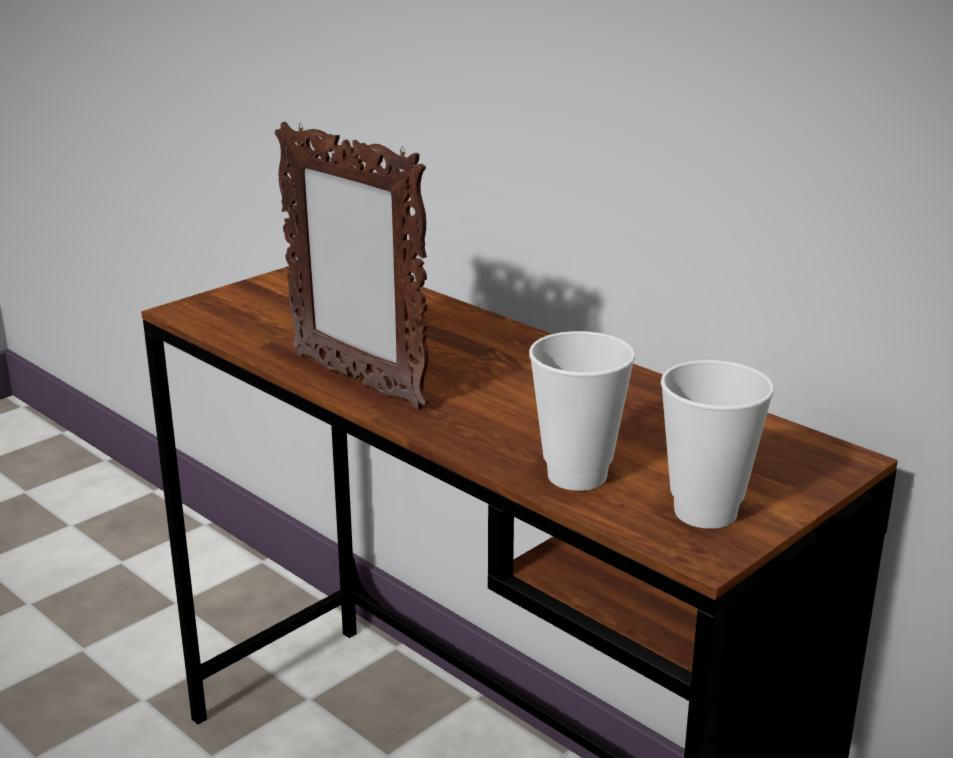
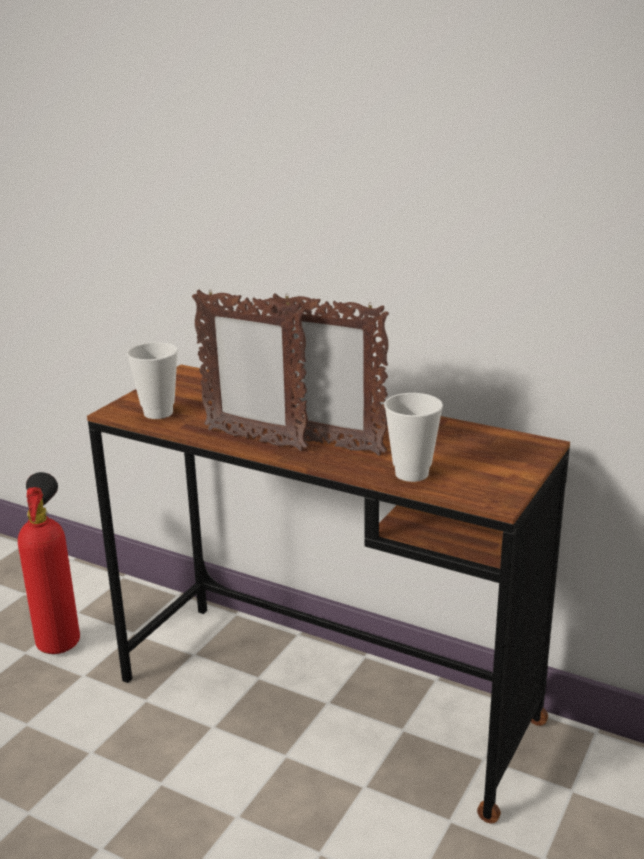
camera: 15 degrees left, 0 degrees up
cup [661,360,774,529] -> cup moved to [127,342,178,419]
none -> fire extinguisher [18,472,80,654]
none -> picture frame [269,293,389,456]

